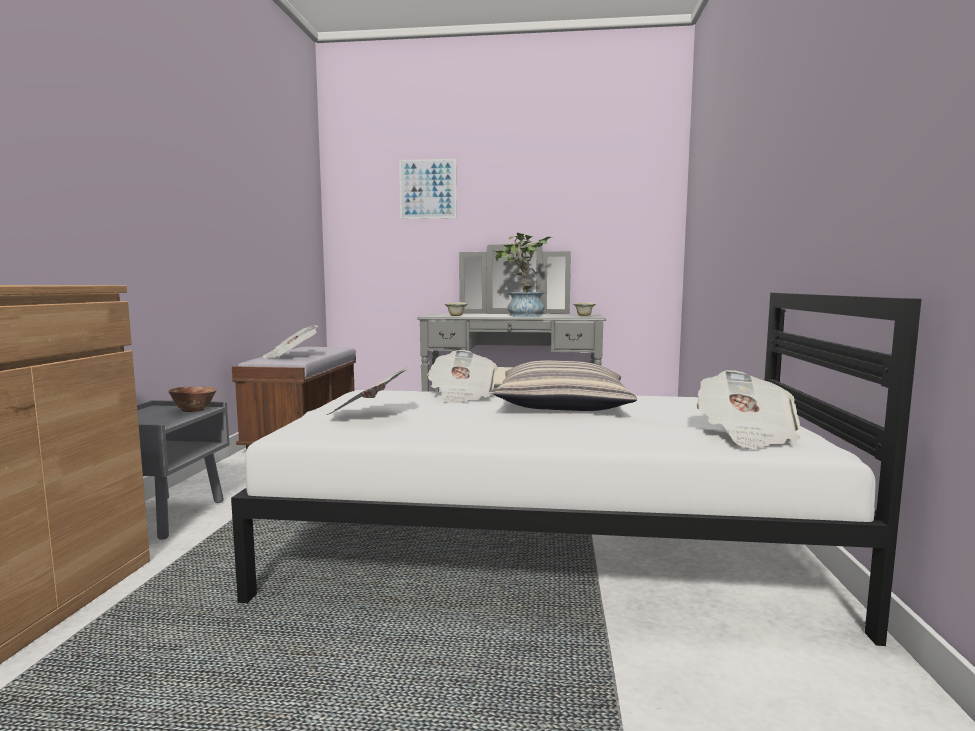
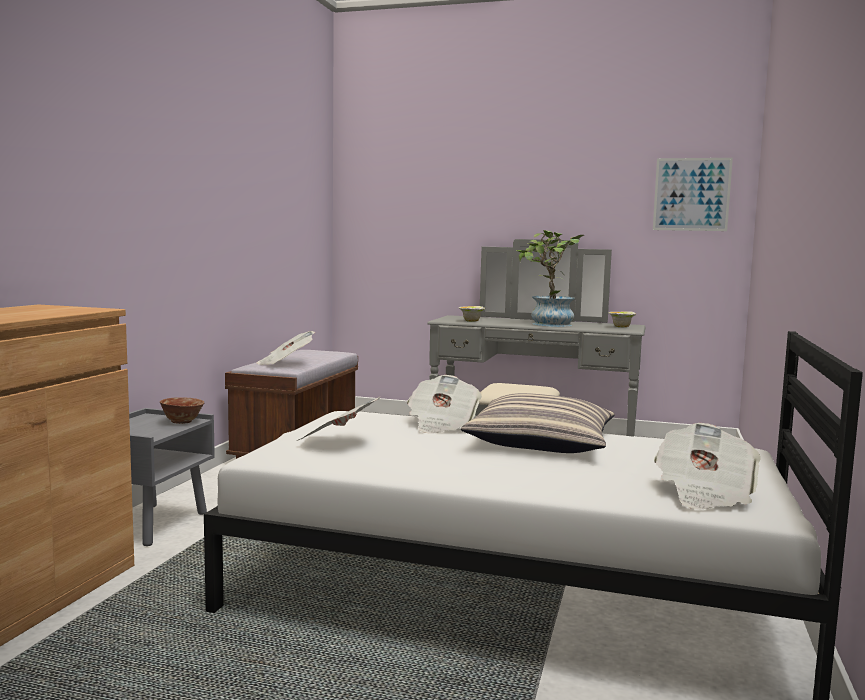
camera: 10 degrees right, 0 degrees up
picture [399,159,456,219] -> picture moved to [653,158,733,231]

